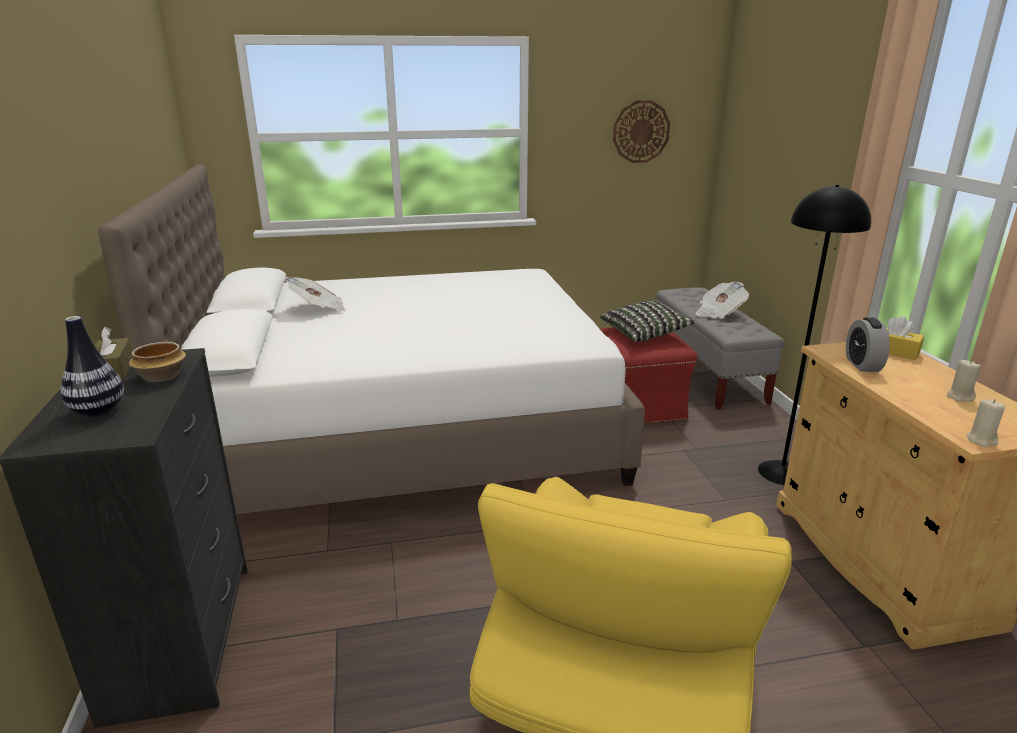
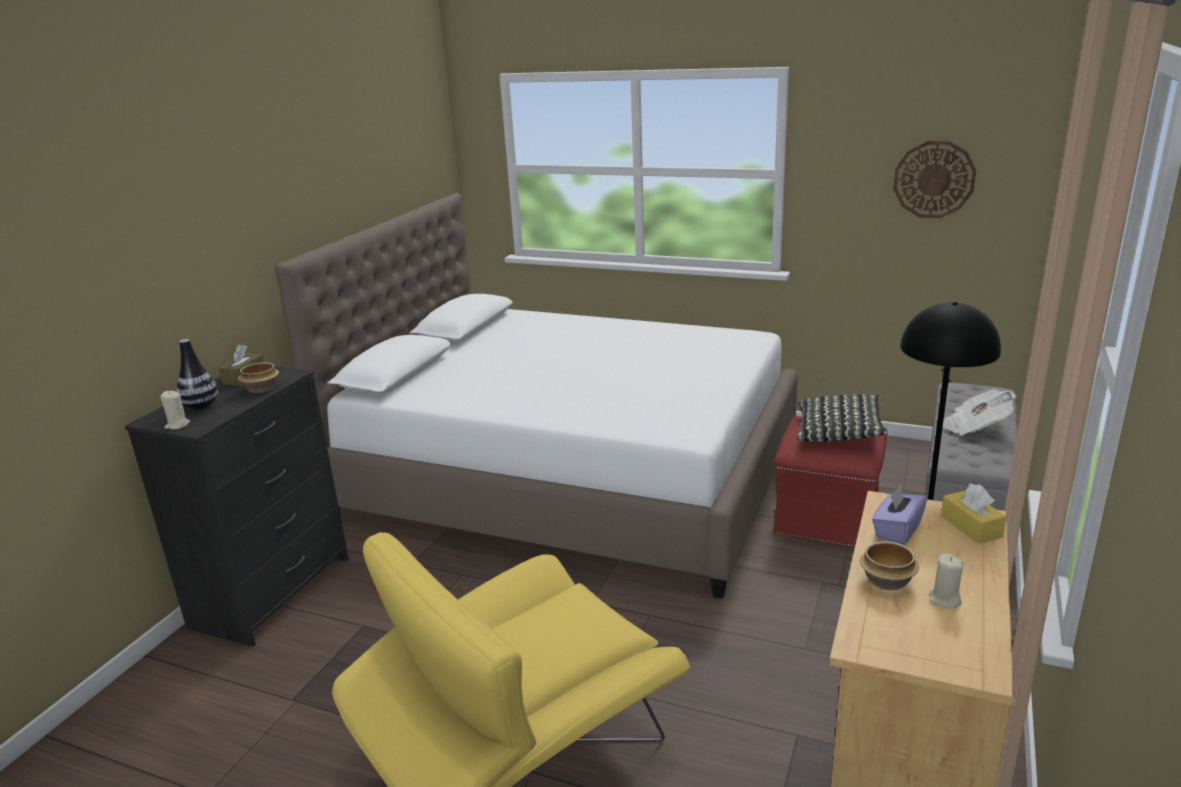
camera: 35 degrees right, 0 degrees up
newspaper [284,277,346,311] -> none
alarm clock [846,317,890,372] -> purple tissue box [872,485,927,545]
beige candle [967,399,1005,447] -> beige candle moved to [160,391,190,430]
none -> bowl [860,541,919,590]

